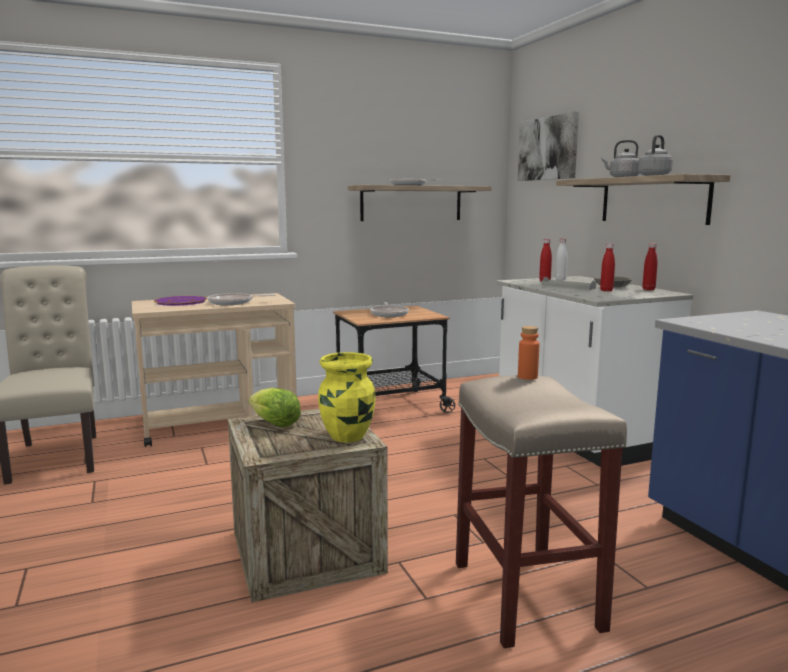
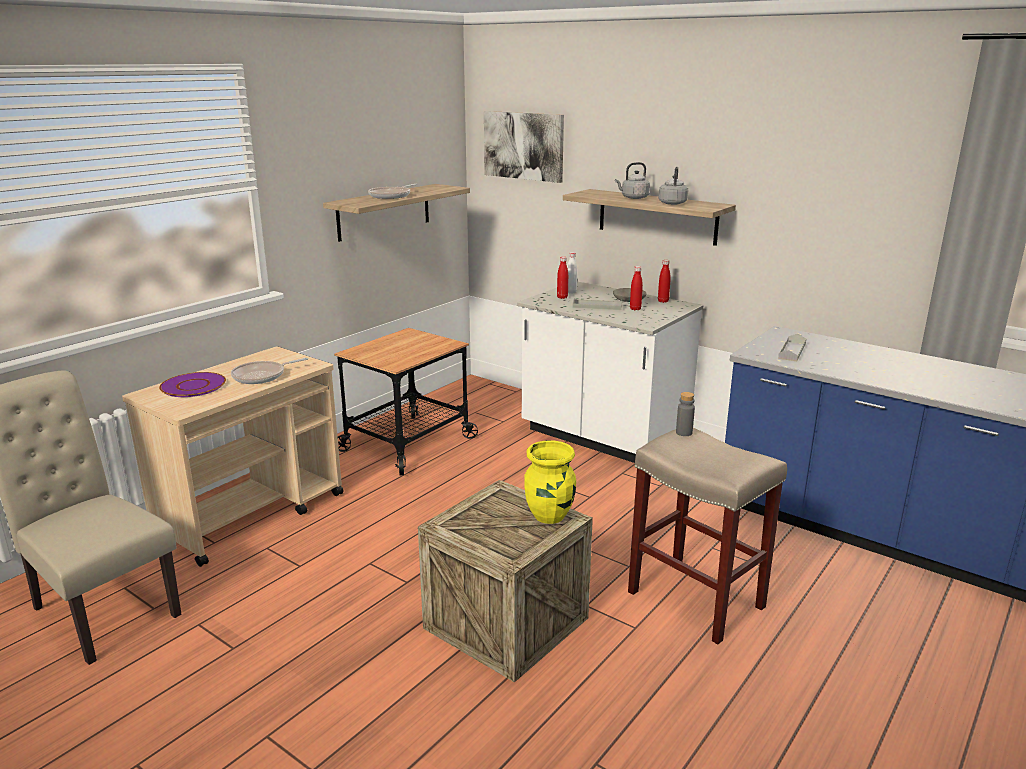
camera: 30 degrees left, 10 degrees up
lettuce [248,388,301,427] -> none
frying pan [370,302,409,317] -> none
orange bottle [518,326,539,380] -> grey bottle [676,392,695,436]
none -> grey tray [778,334,806,361]

